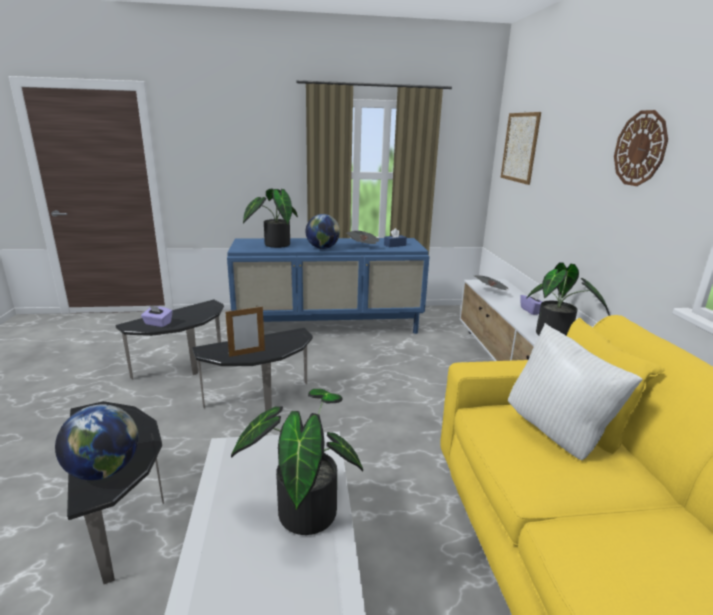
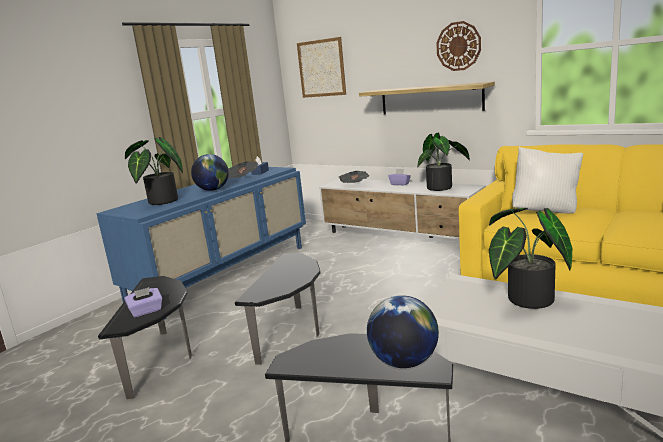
camera: 45 degrees left, 5 degrees down
picture frame [225,307,265,357] -> none
none -> shelf [359,82,495,115]

